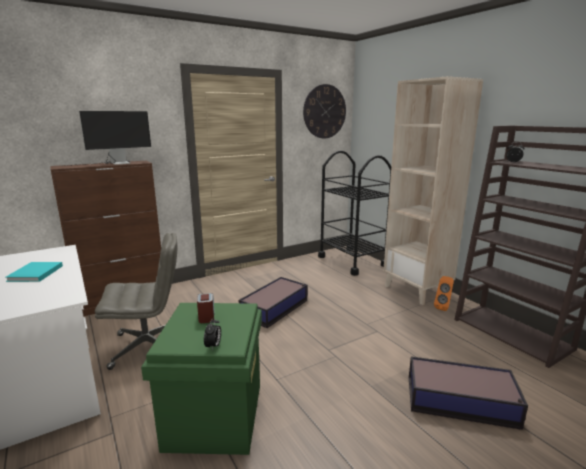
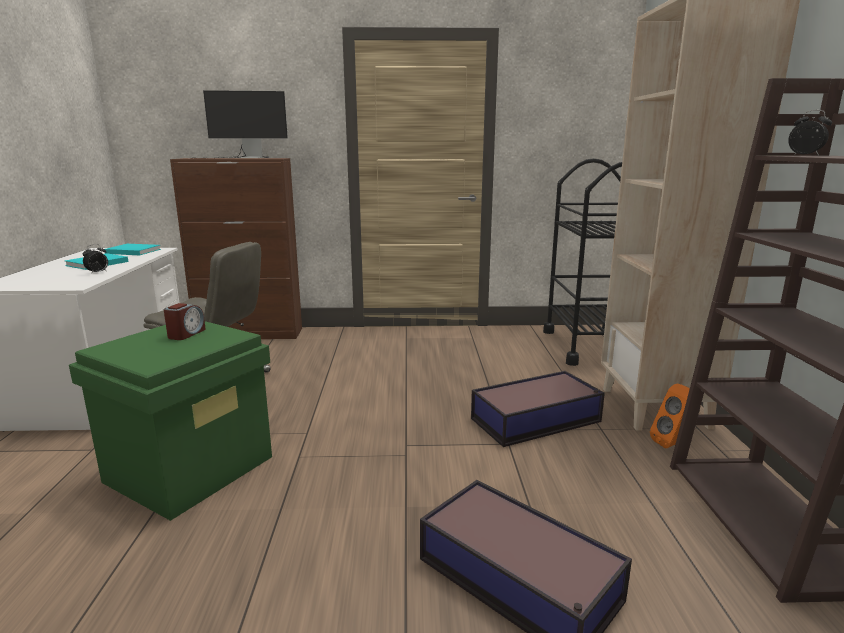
camera: 30 degrees right, 0 degrees up
alarm clock [204,317,221,350] -> alarm clock moved to [83,244,108,274]
storage box [239,277,307,328] -> storage box moved to [471,371,605,447]
wall clock [303,84,346,138] -> none
none -> turquoise book [104,244,161,255]

